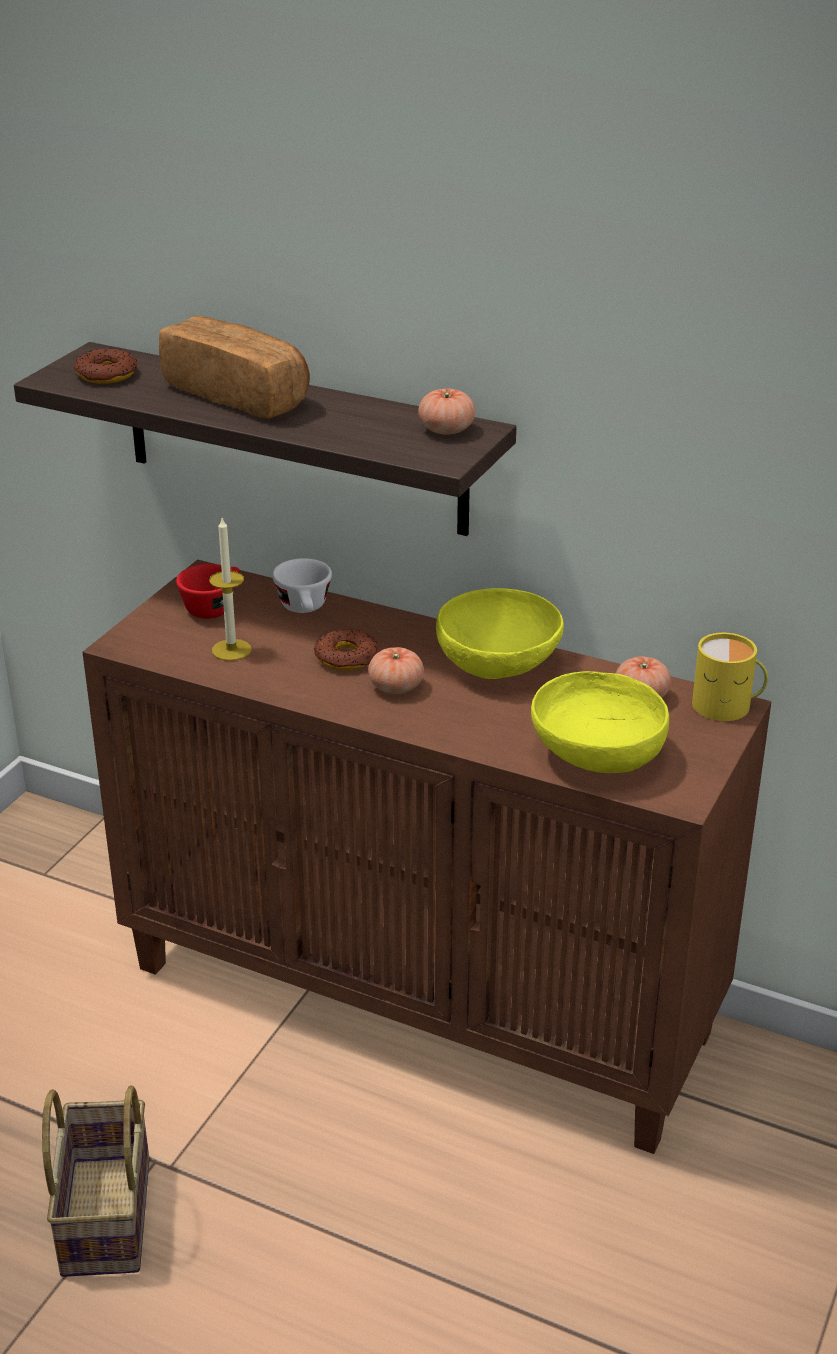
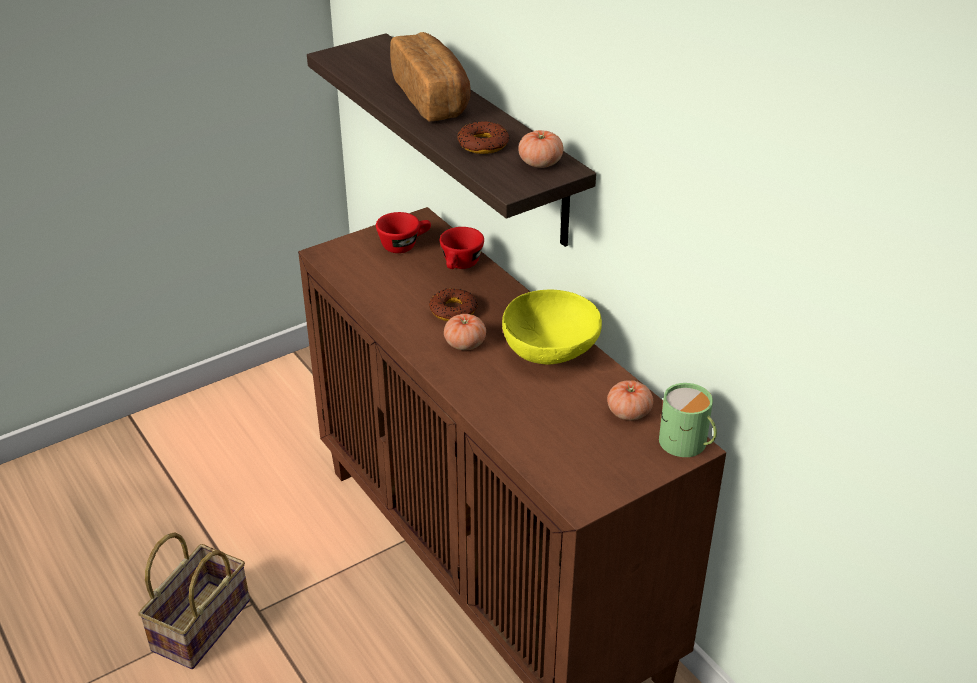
camera: 30 degrees right, 5 degrees up
donut [74,348,138,384] -> donut moved to [457,121,509,154]
candle [209,518,252,661] -> none
white cup [272,558,332,613] -> red cup [440,227,484,269]
yellow bowl [531,671,669,773] -> none
yellow mug [692,633,768,721] -> green mug [659,383,717,457]

